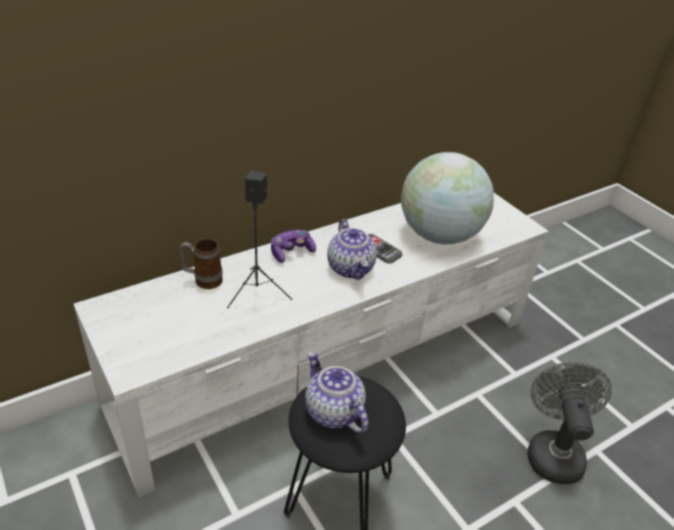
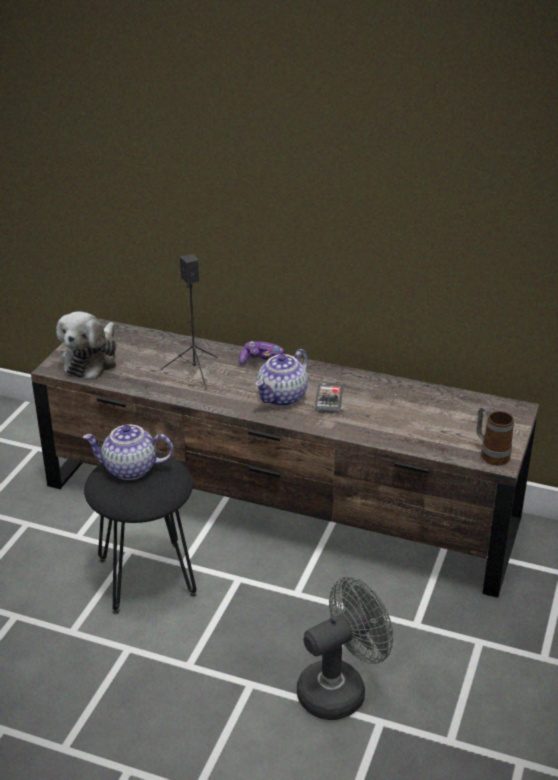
camera: 55 degrees right, 5 degrees down
white tv stand [73,193,549,498] -> brown tv stand [31,318,539,598]
mug [180,238,223,289] -> mug moved to [476,406,514,465]
teapot [305,351,368,434] -> teapot turned 105 degrees counterclockwise [83,425,173,480]
globe [401,152,494,244] -> none
none -> plush toy [56,311,116,379]

